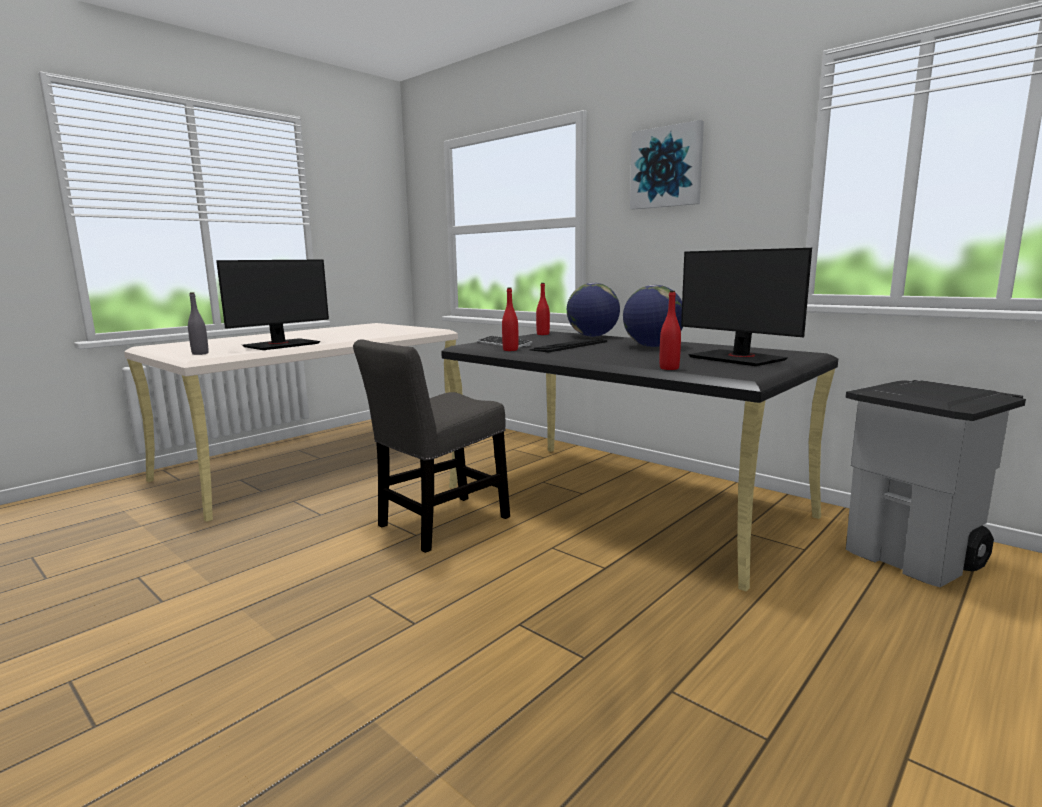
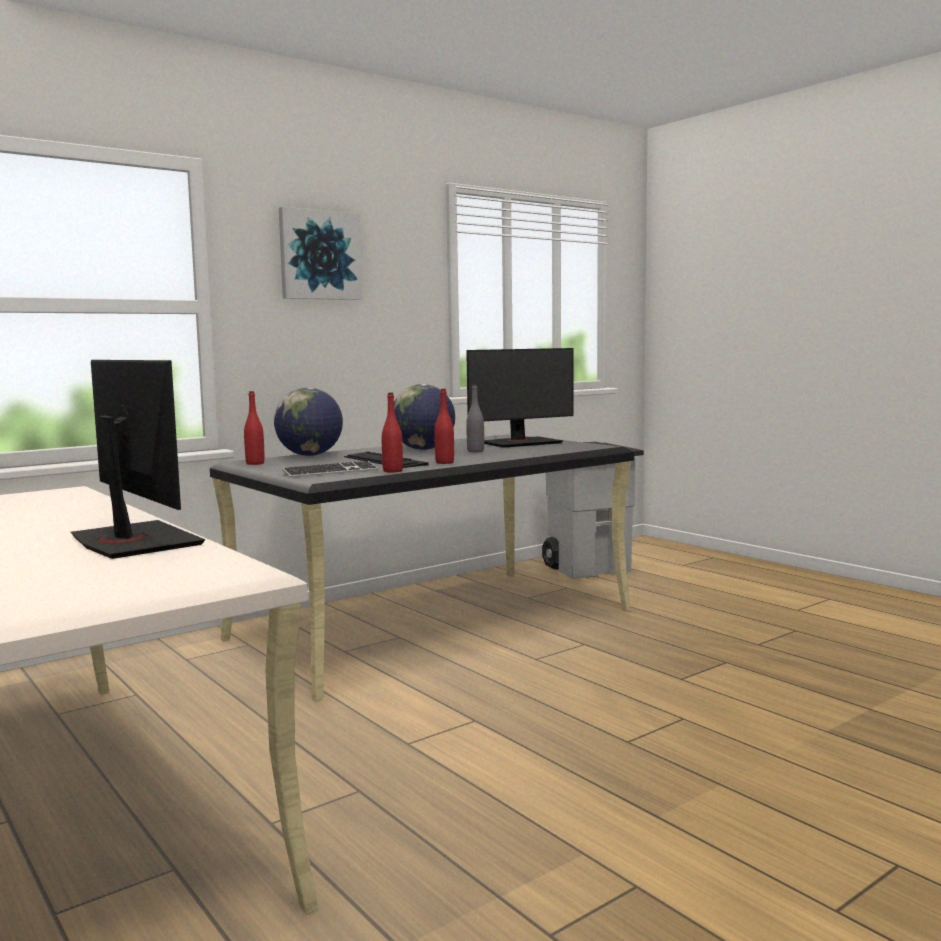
camera: 80 degrees left, 5 degrees down
grey bottle [188,292,209,355] -> grey bottle moved to [466,384,484,452]
grey chair [353,339,510,553] -> none
red bottle [660,291,681,370] -> red bottle moved to [434,389,454,464]

